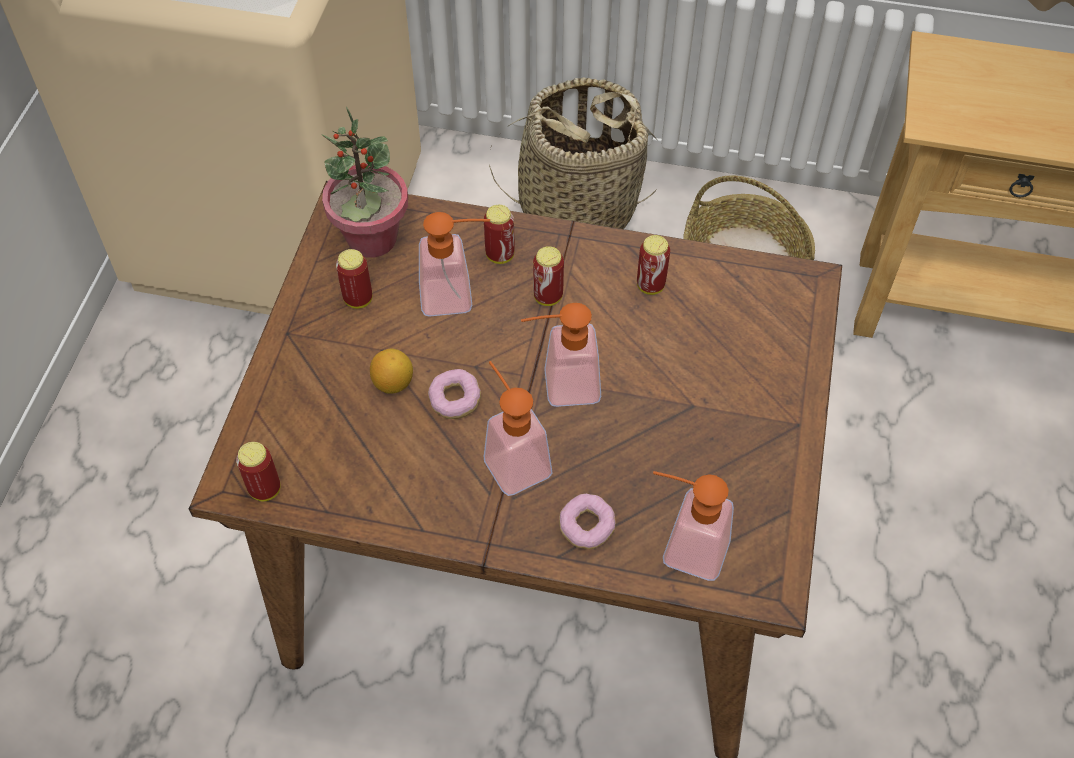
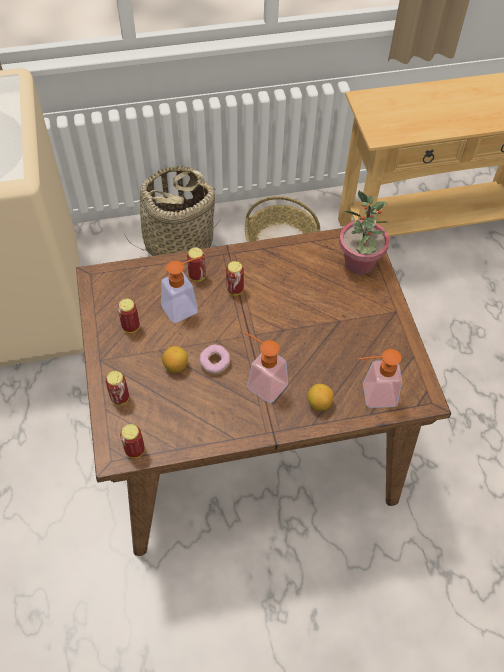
camera: 25 degrees left, 0 degrees up
potted plant [322,107,408,258] -> potted plant moved to [339,191,389,275]
soap dispenser [521,303,601,407] -> none
donut [559,494,616,550] -> lemon [307,384,334,411]
can [637,235,670,295] -> can moved to [106,371,129,406]

